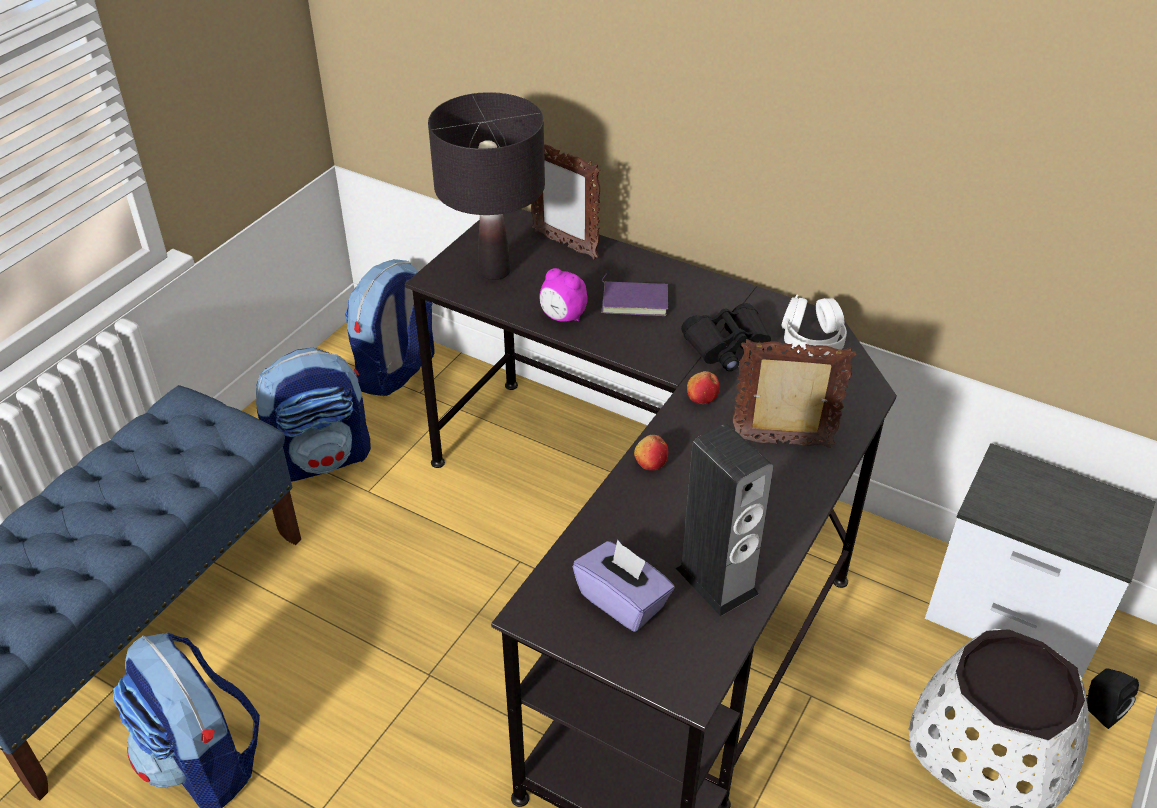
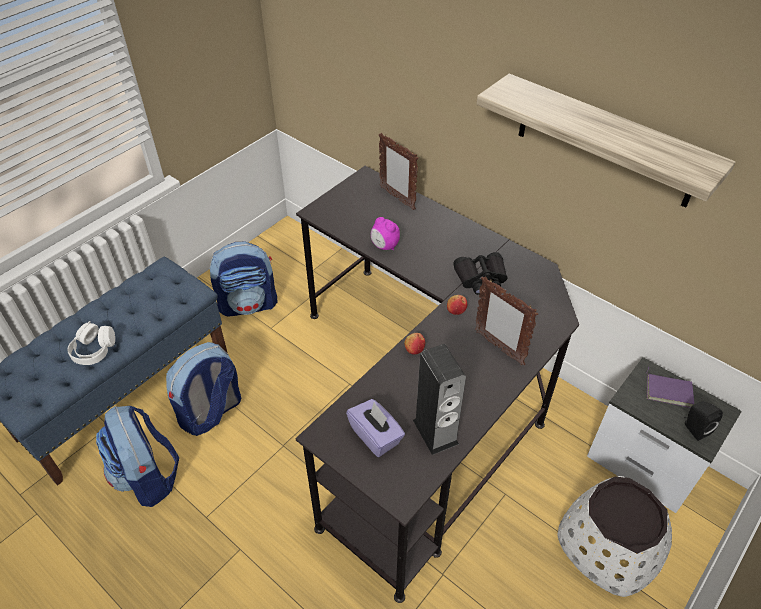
camera: 10 degrees right, 5 degrees up
backpack [345,259,435,396] -> backpack moved to [166,342,241,436]
black table lamp [428,92,545,280] -> none
purple book [601,273,668,316] -> purple book moved to [647,367,694,408]
picture frame [733,339,856,448] -> picture frame turned 150 degrees counterclockwise [475,276,538,365]
white headphones [781,294,847,357] -> white headphones moved to [67,321,115,365]
black speaker [1086,668,1139,729] -> black speaker moved to [684,401,723,441]
none -> shelf [477,73,736,208]

